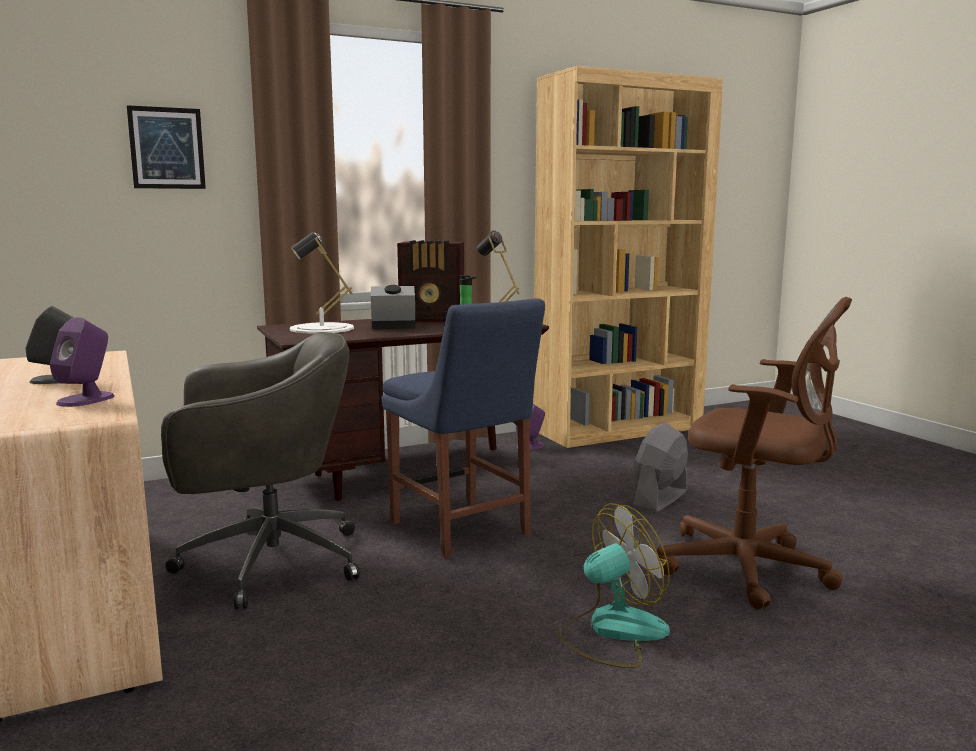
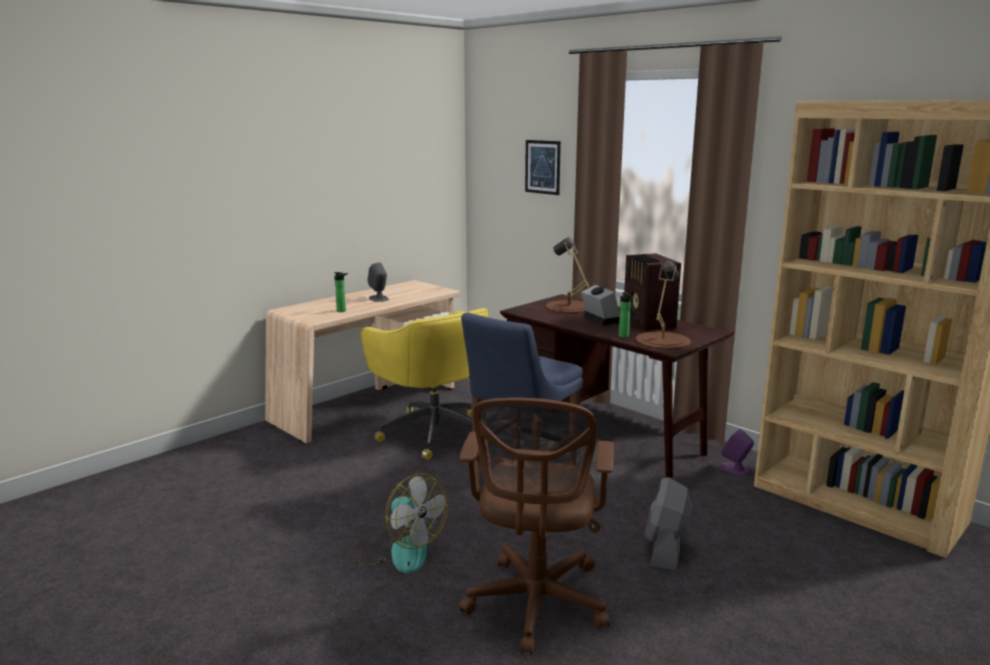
camera: 70 degrees right, 5 degrees up
purple speaker [50,317,115,407] -> bottle [334,272,348,312]
grey office chair [161,332,360,610] -> yellow office chair [361,308,489,460]
white table lamp [290,232,354,334] -> brown table lamp [546,237,589,313]
grey fan [633,423,688,512] -> grey fan turned 90 degrees counterclockwise [645,477,692,571]

